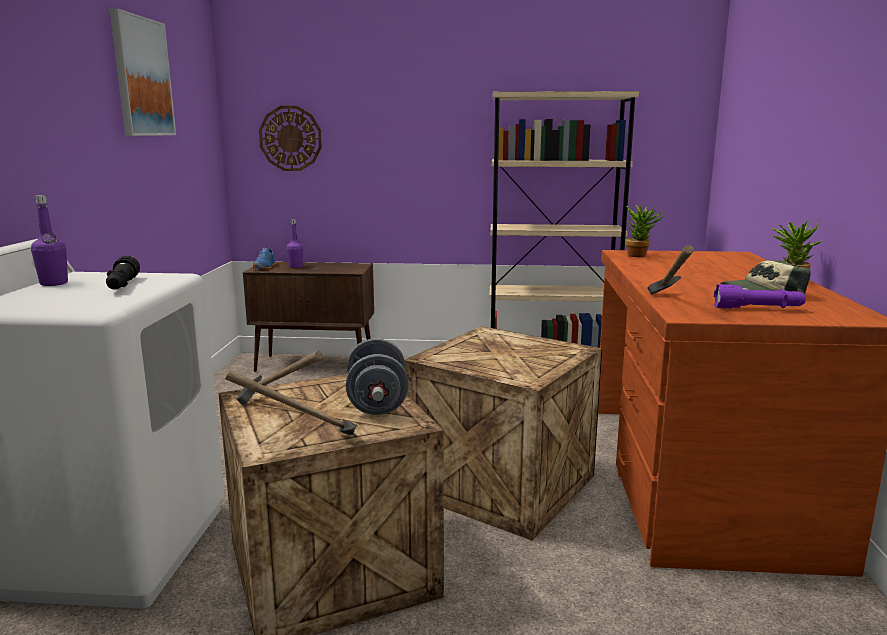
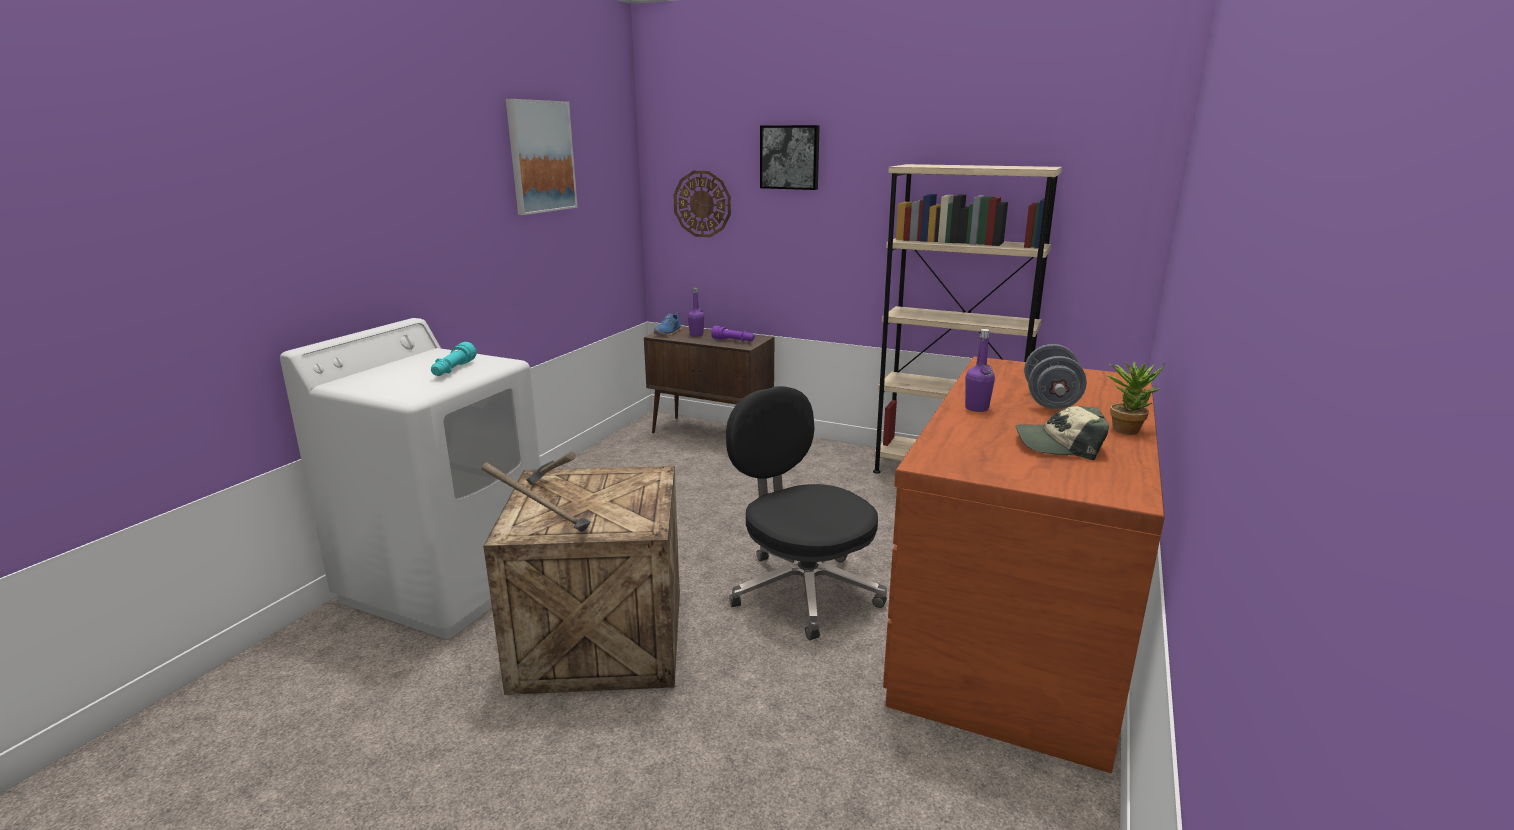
camera: 20 degrees right, 5 degrees up
purple bottle [31,195,68,286] -> purple bottle moved to [965,329,995,412]
black flashlight [106,256,140,290] -> turquoise flashlight [431,342,477,376]
grey dumbbell [346,338,409,415] -> grey dumbbell moved to [1024,344,1087,409]
crate [405,326,602,540] -> black office chair [726,386,887,640]
potted plant [625,205,664,257] -> none
hammer [647,245,694,294] -> none
purple flashlight [714,284,806,308] -> purple flashlight moved to [711,326,755,342]
none -> picture [760,125,820,190]

